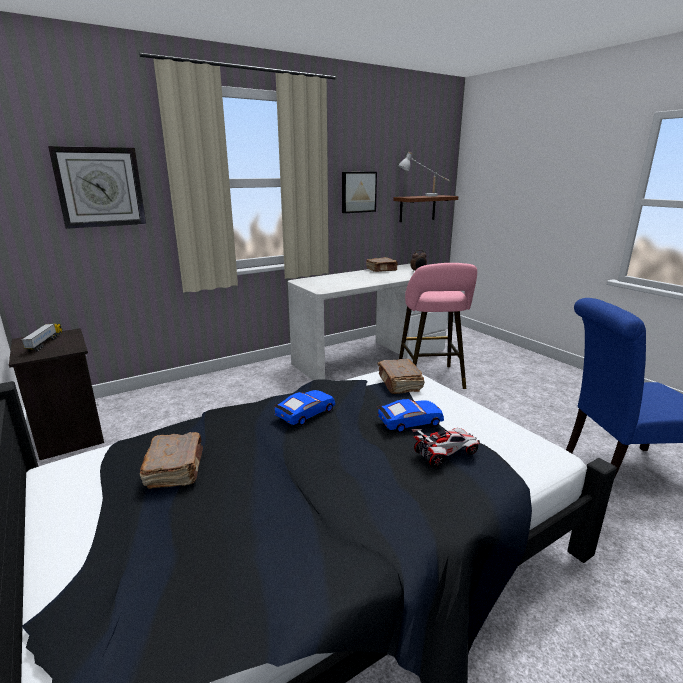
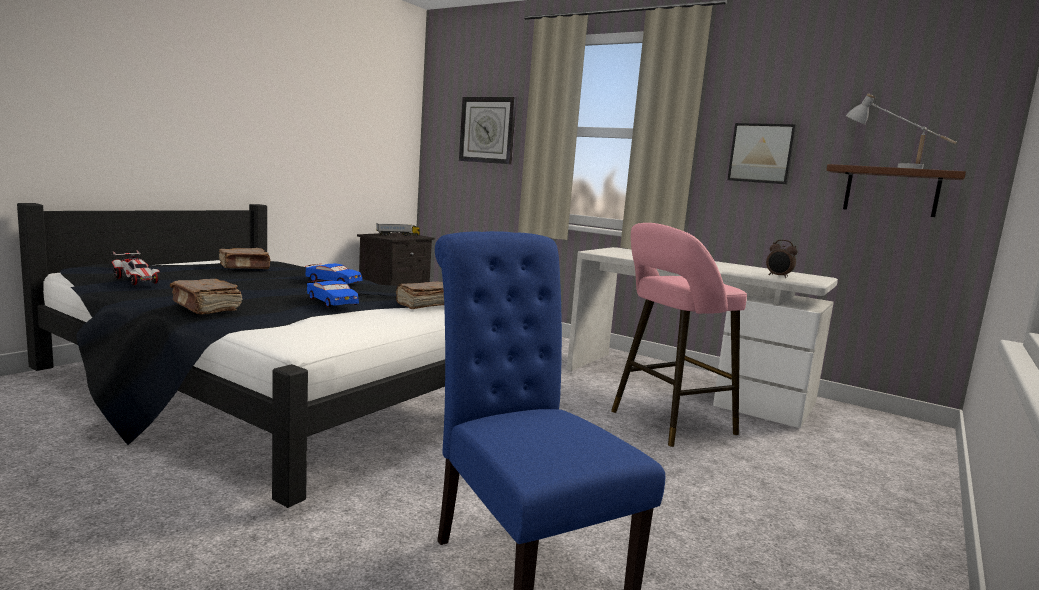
camera: 65 degrees right, 10 degrees down
brown book [366,257,398,272] -> brown book moved to [170,279,242,315]
toy car [412,428,480,468] -> toy car moved to [111,250,160,285]

